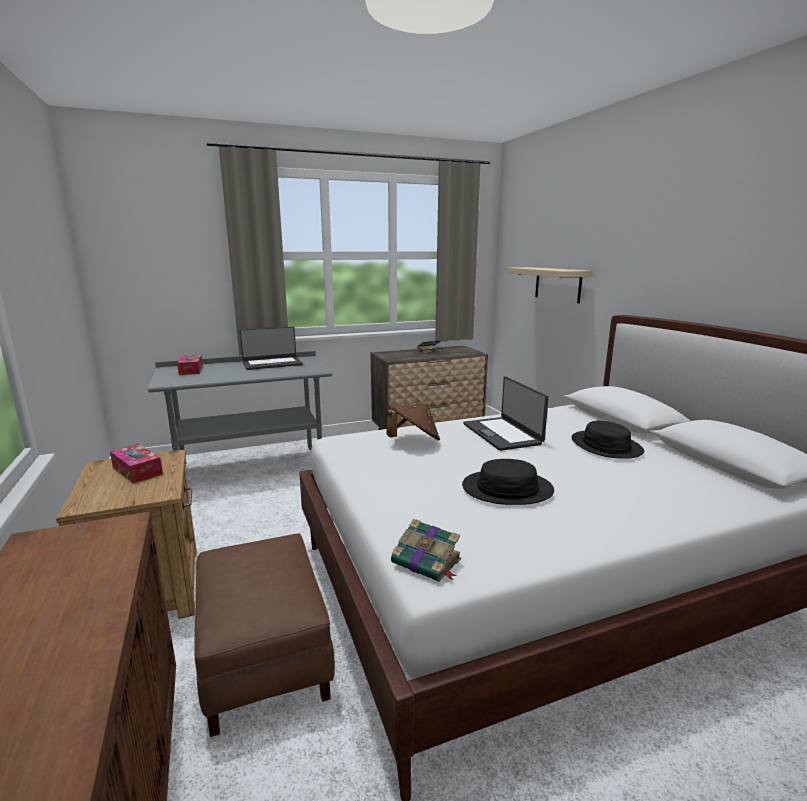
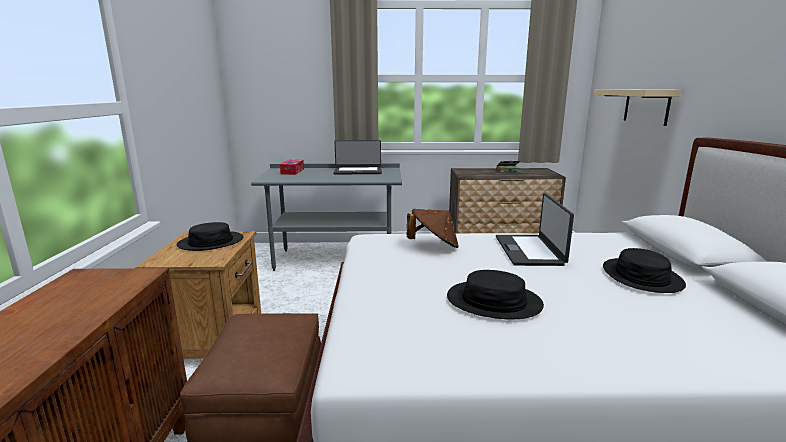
camera: 20 degrees right, 0 degrees up
tissue box [110,444,163,484] -> black hat [177,222,243,251]
book [391,519,461,582] -> none

